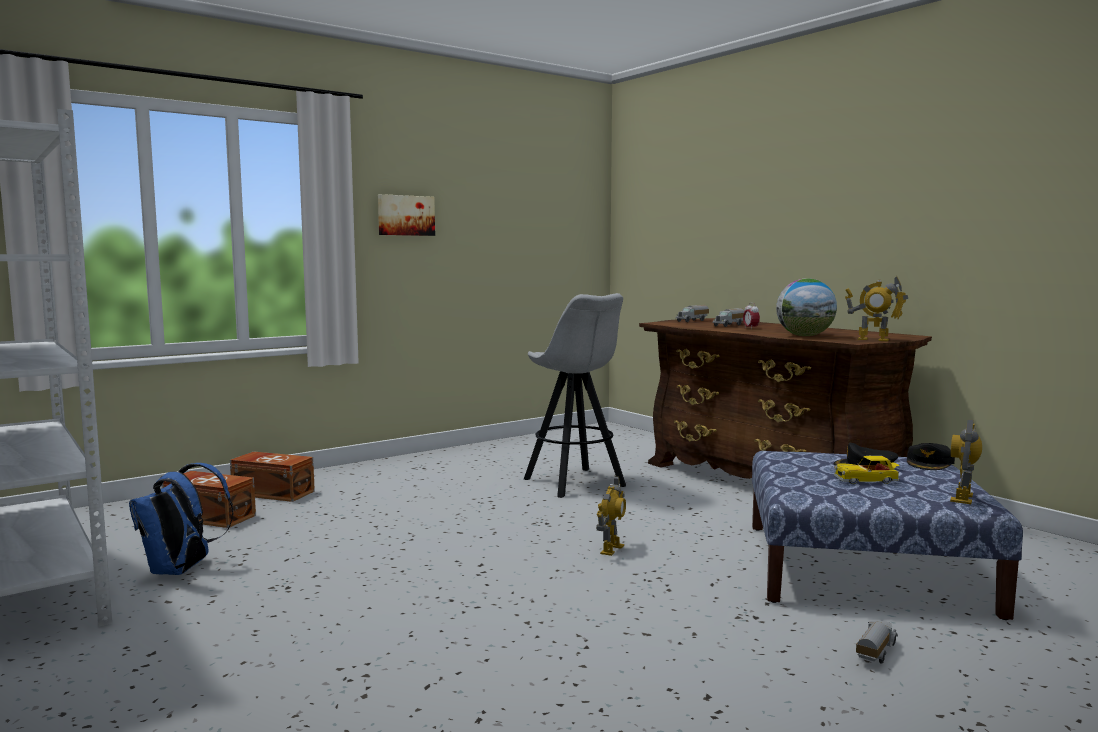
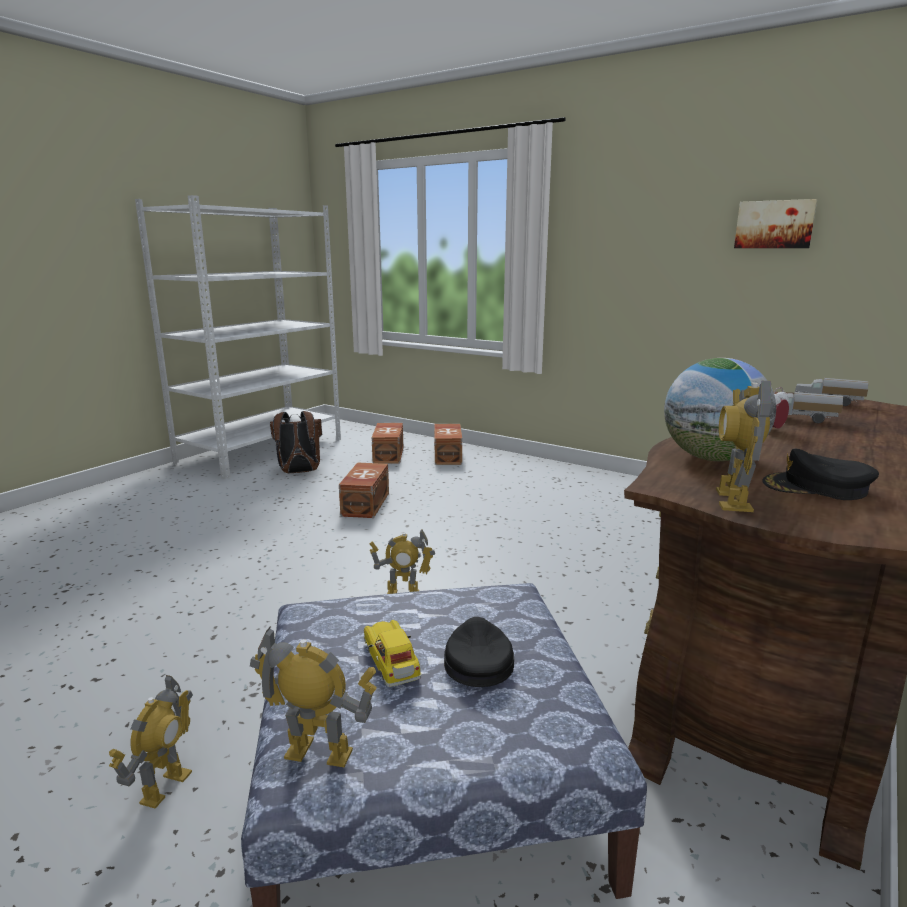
camera: 70 degrees right, 10 degrees up
blue backpack [129,463,233,575] -> brown backpack [270,411,322,473]
picture [378,194,435,236] -> picture moved to [734,199,817,248]
grey stool [524,293,626,498] -> none
toy truck [856,621,898,664] -> toy robot [109,675,193,808]
black cap [907,443,955,470] -> black cap moved to [762,449,879,500]
none -> brown storage box [339,462,389,518]

